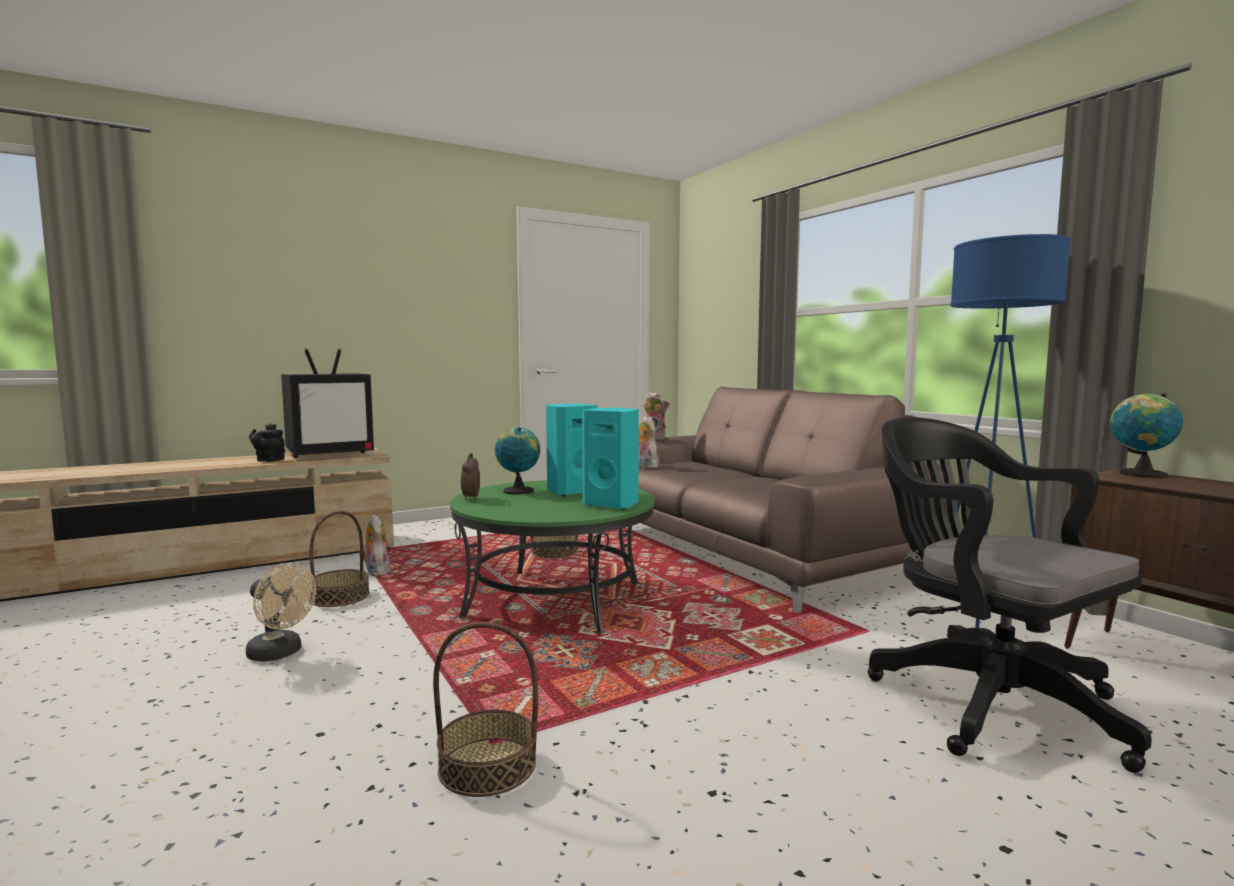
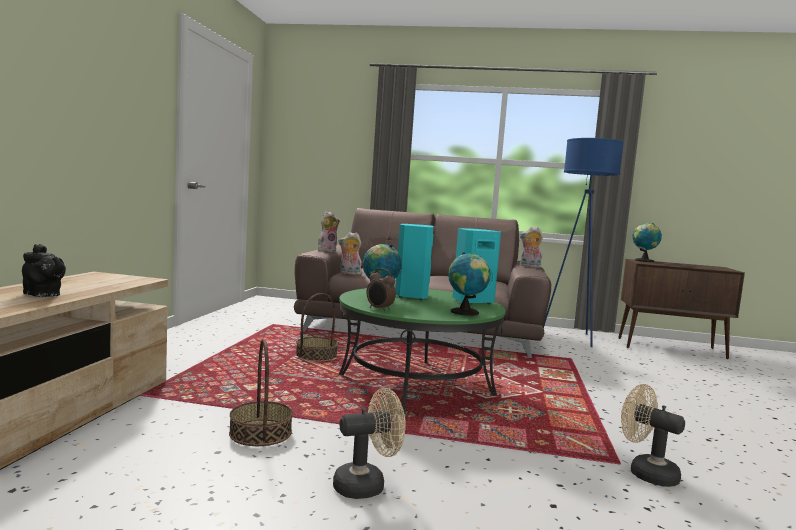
camera: 50 degrees left, 0 degrees up
black teapot [249,424,285,462] -> black teapot turned 120 degrees counterclockwise [22,244,66,297]
television [281,349,374,458] -> none
plush toy [363,514,390,576] -> plush toy moved to [519,227,543,268]
basket [433,622,538,797] -> beige fan [621,384,685,487]
black office chair [868,417,1152,773] -> none
none -> globe [448,252,491,316]

